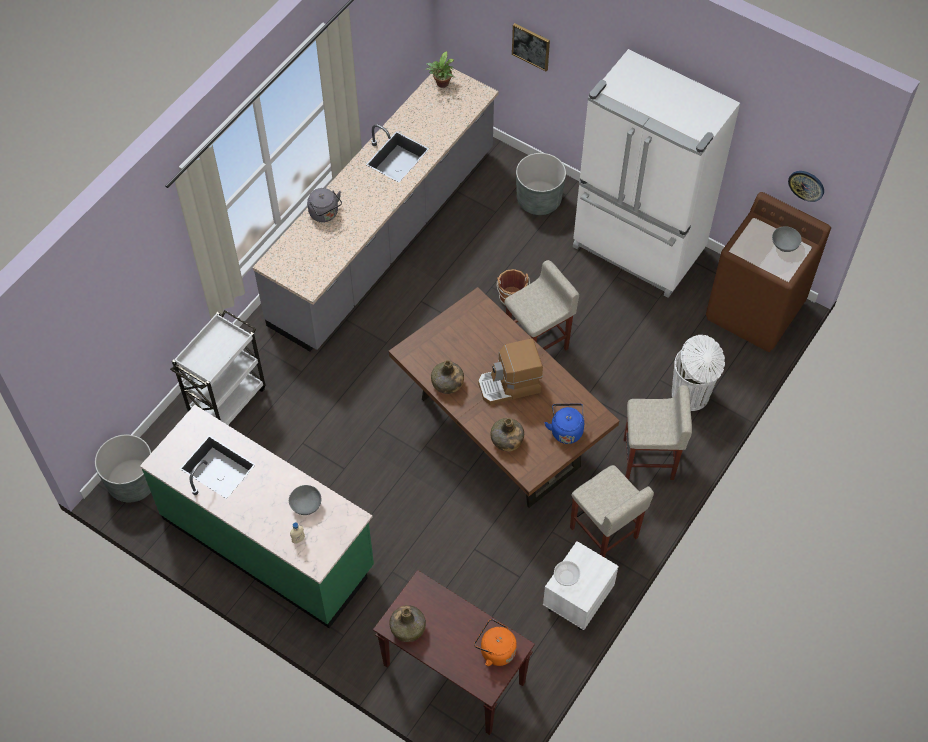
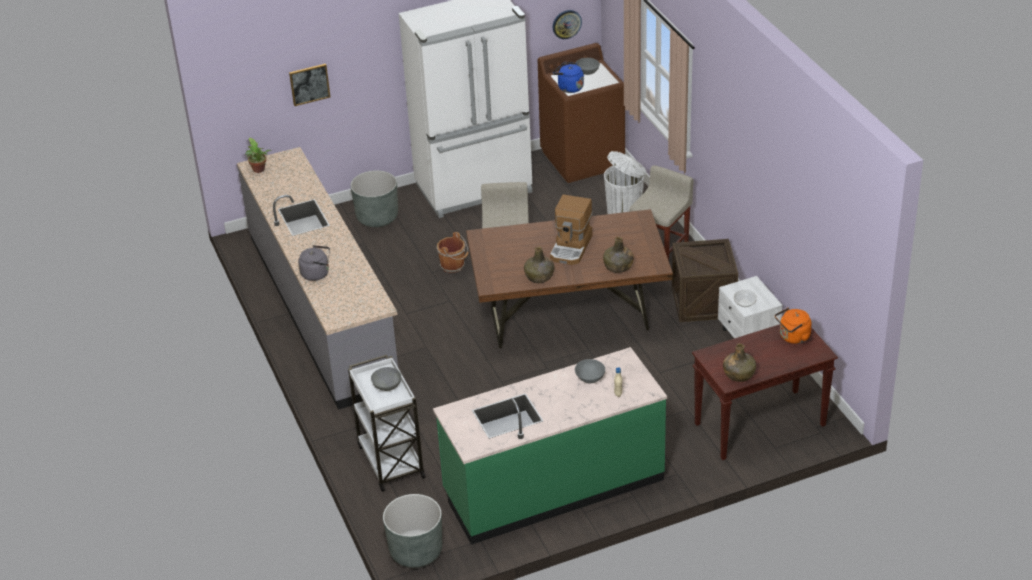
camera: 55 degrees left, 20 degrees down
blue kettle [545,404,584,444] -> blue kettle moved to [553,62,584,93]
beige stool [570,465,654,558] -> crate [672,239,738,322]
none -> grey bowl [371,367,401,391]

